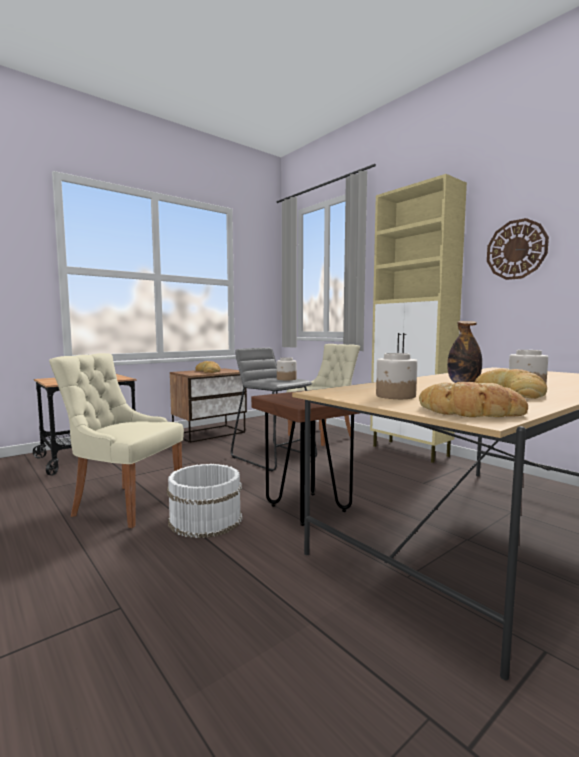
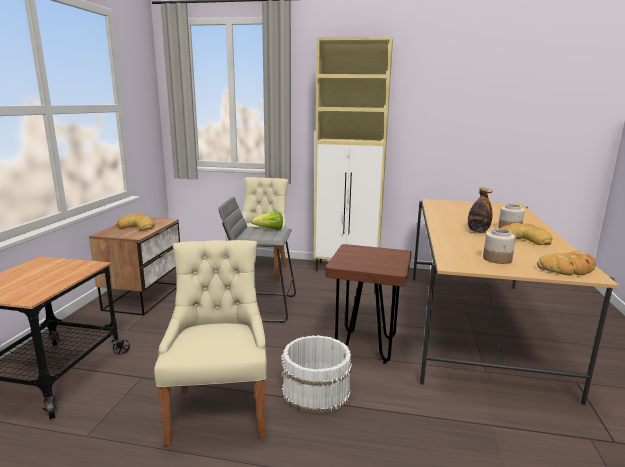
camera: 40 degrees left, 10 degrees up
beige chair [49,353,184,528] -> beige chair turned 105 degrees clockwise [154,240,267,446]
jar [277,357,296,380] -> lettuce [251,211,283,230]
wall clock [487,218,549,280] -> none

